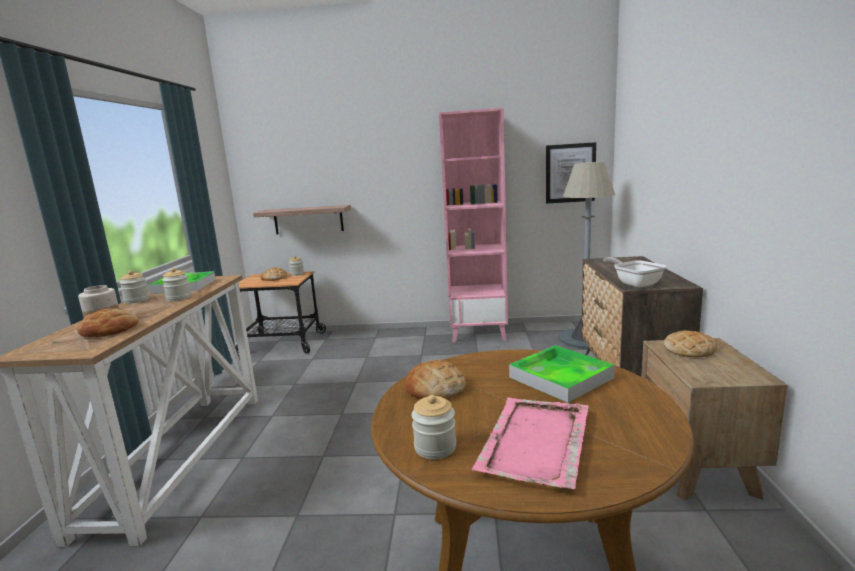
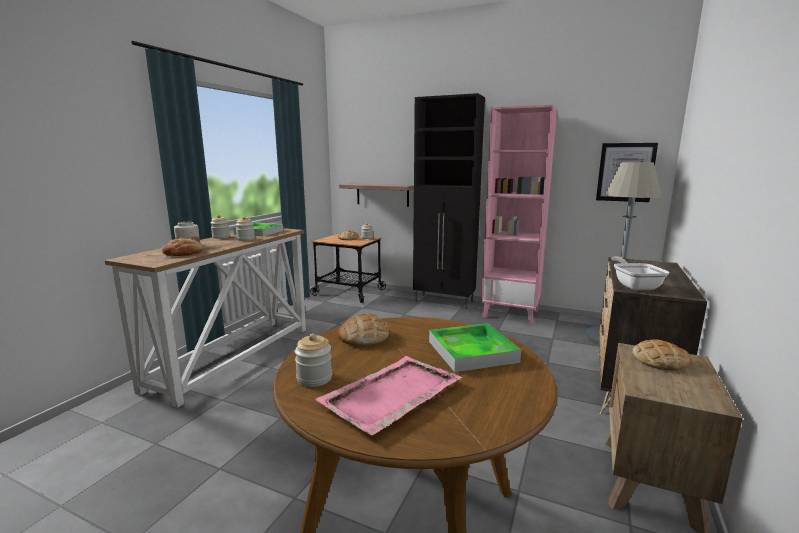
camera: 20 degrees right, 0 degrees up
none -> black cabinet [413,93,485,309]

